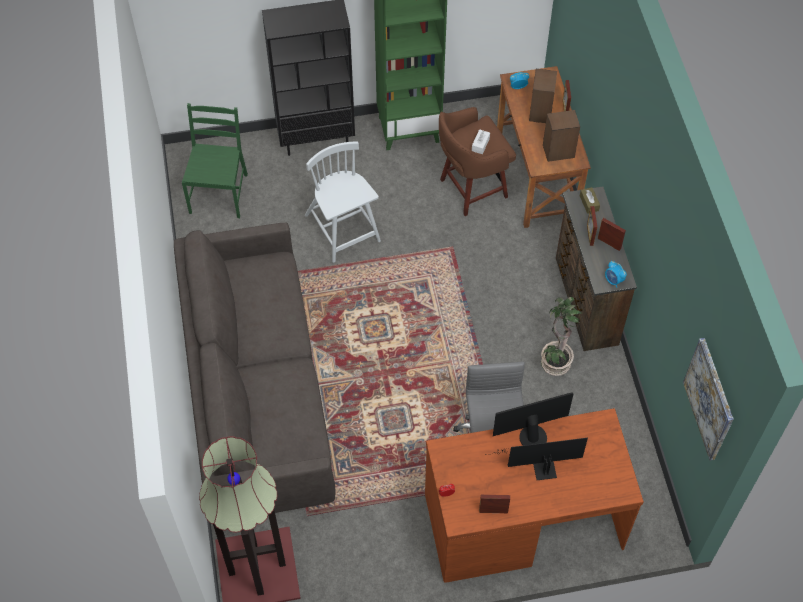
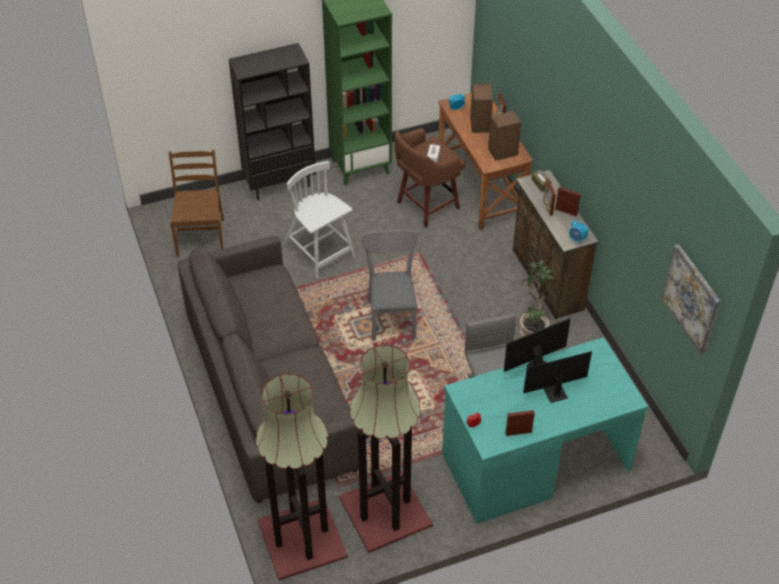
camera: 10 degrees left, 10 degrees down
green chair [182,103,248,218] -> brown chair [169,149,224,257]
brown desk [425,408,644,583] -> turquoise desk [442,337,648,523]
none -> floor lamp [339,345,433,553]
none -> grey chair [362,230,418,341]

